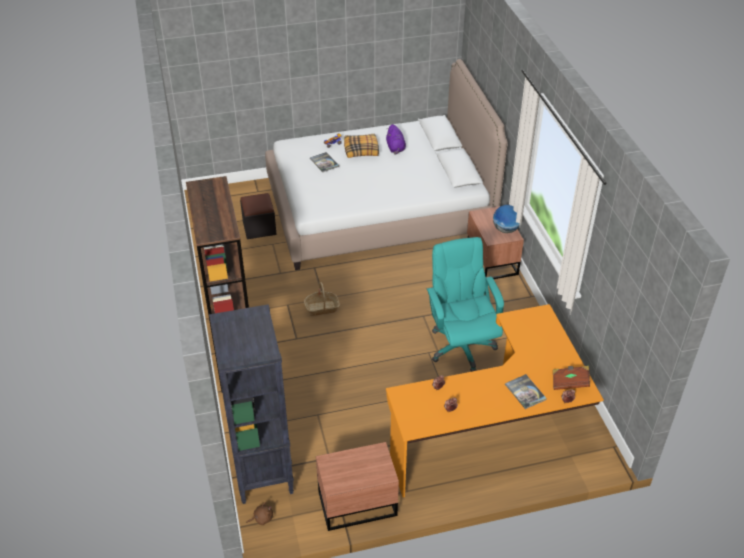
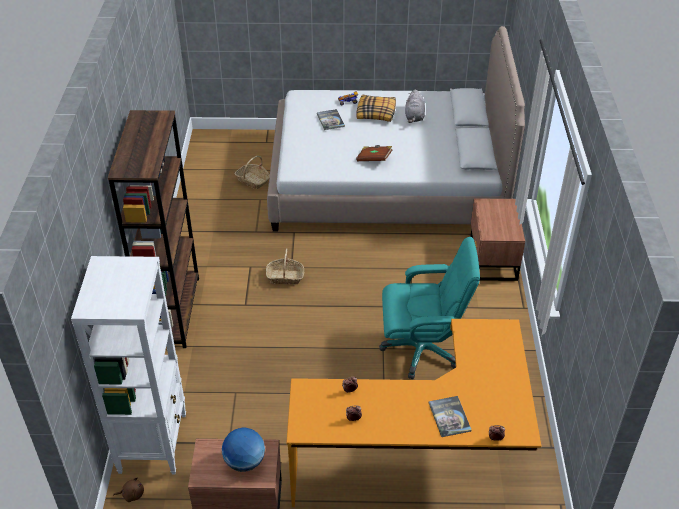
camera: 15 degrees right, 0 degrees up
black bookcase [209,304,294,504] -> white bookcase [71,256,186,474]
black ottoman [240,193,276,239] -> basket [235,156,270,189]
purple plush toy [386,124,406,155] -> grey plush toy [405,89,425,123]
turquoise office chair [427,237,504,372] -> turquoise office chair turned 90 degrees clockwise [379,237,480,379]
globe [493,205,520,233] -> globe moved to [222,428,265,472]
brown book [553,366,590,390] -> brown book moved to [356,145,392,161]

